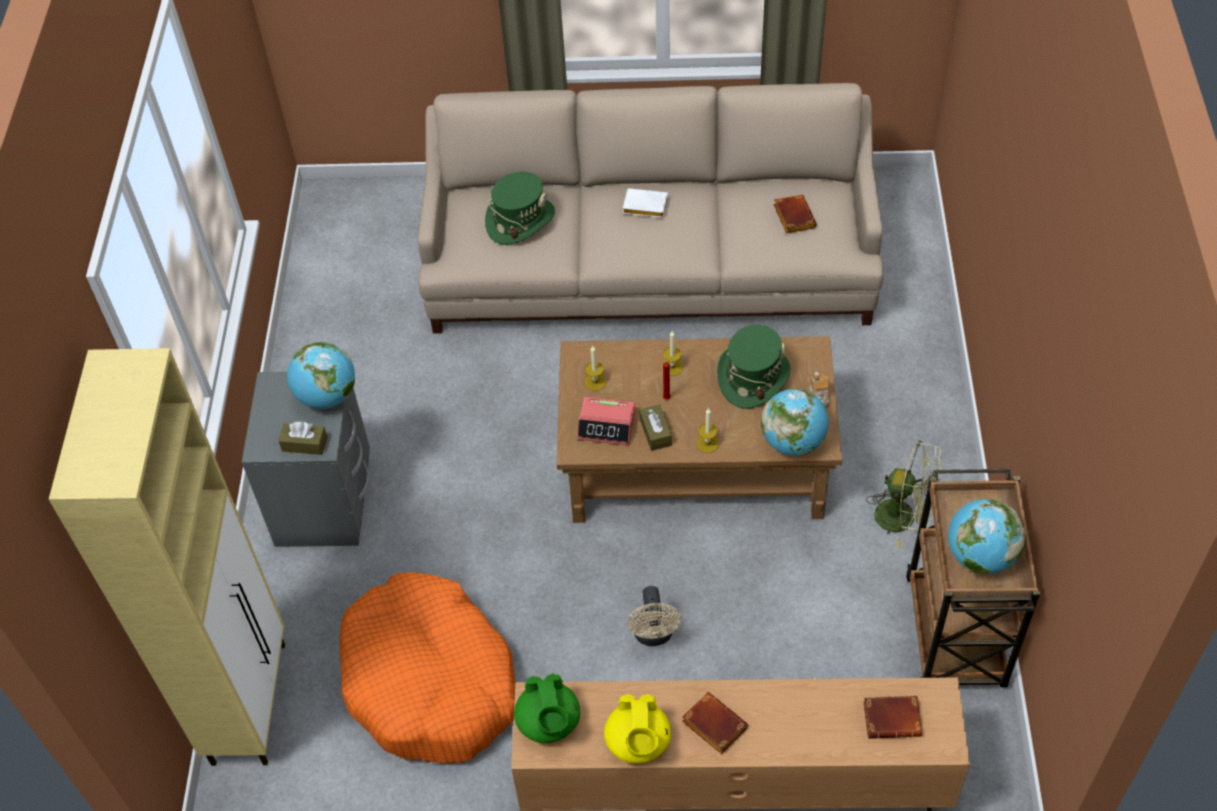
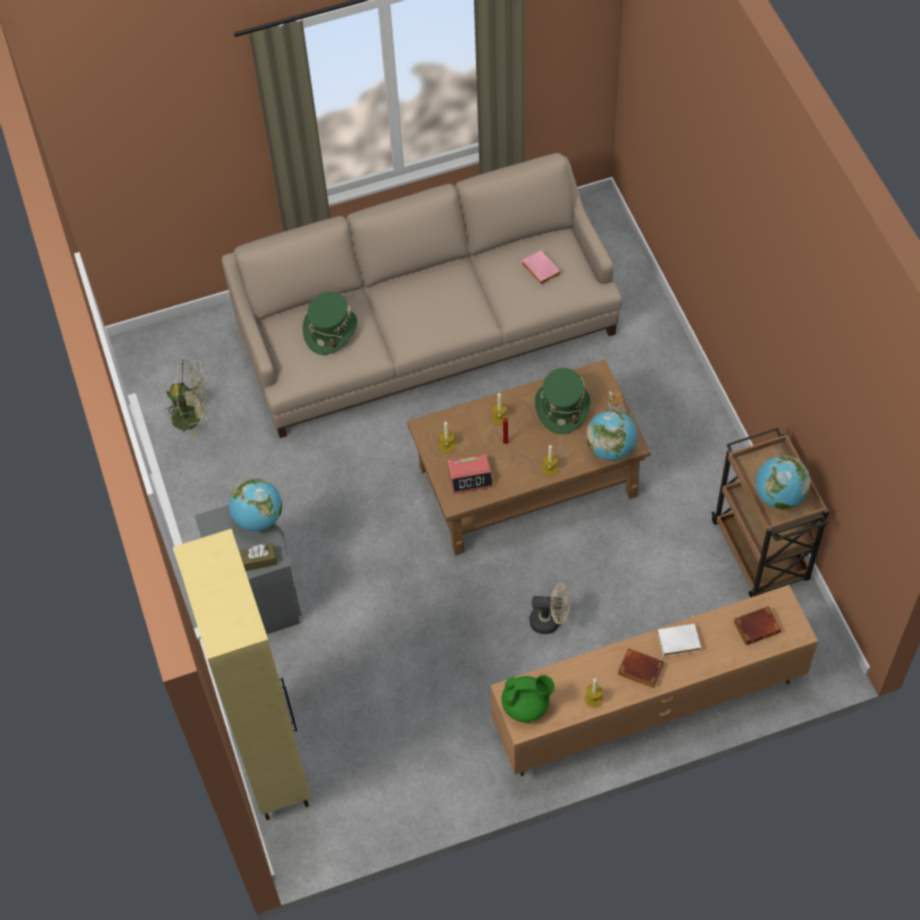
camera: 20 degrees left, 5 degrees up
orange dog bed [340,572,515,763] -> none
green teapot [514,673,580,743] -> green teapot turned 60 degrees counterclockwise [502,675,555,722]
yellow teapot [604,694,671,763] -> candle [585,677,603,708]
white book [623,188,668,218] -> white book moved to [657,624,701,657]
beige fan [627,586,682,646] -> beige fan turned 60 degrees counterclockwise [530,583,570,634]
brown tissue box [639,405,672,451] -> none
brown book [773,195,817,233] -> pink book [522,250,561,285]
green fan [866,440,942,548] -> green fan moved to [164,360,210,440]

